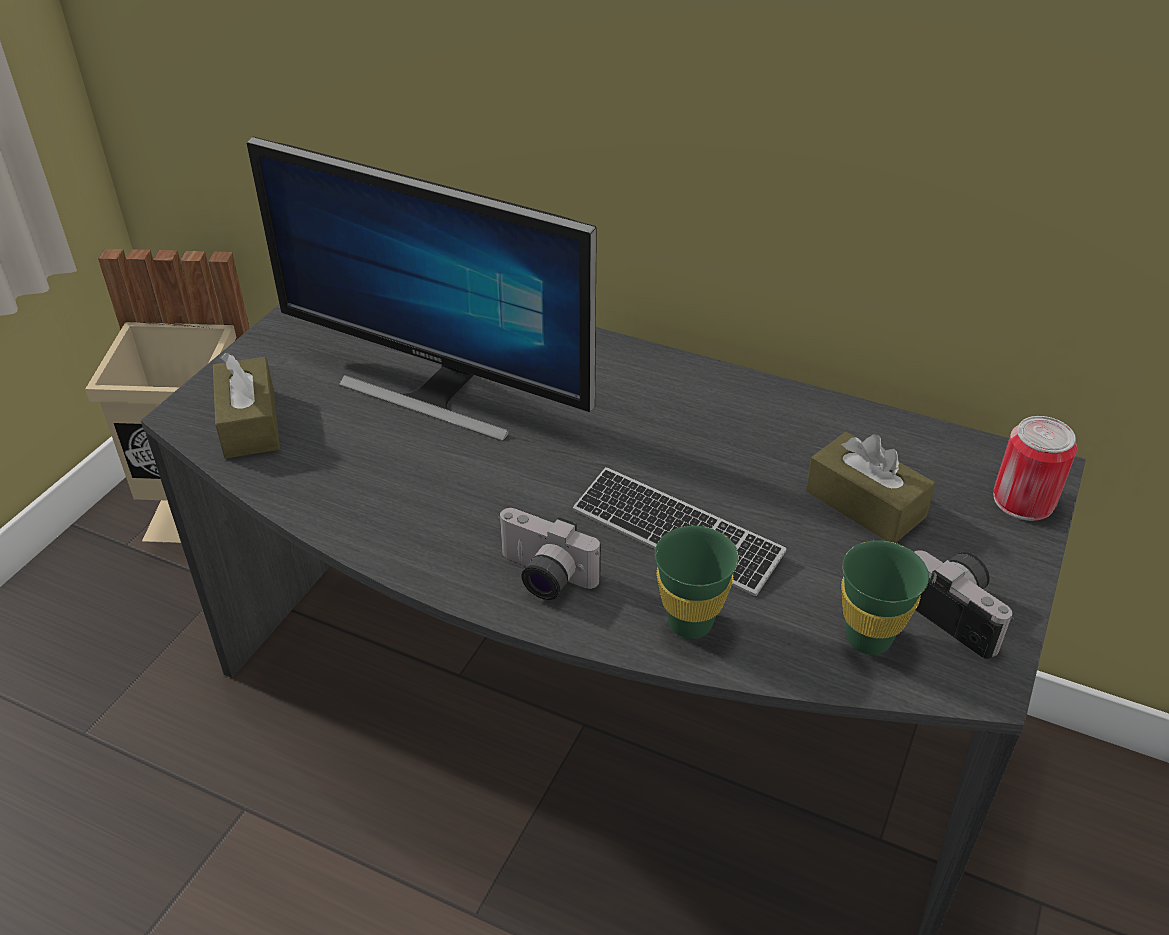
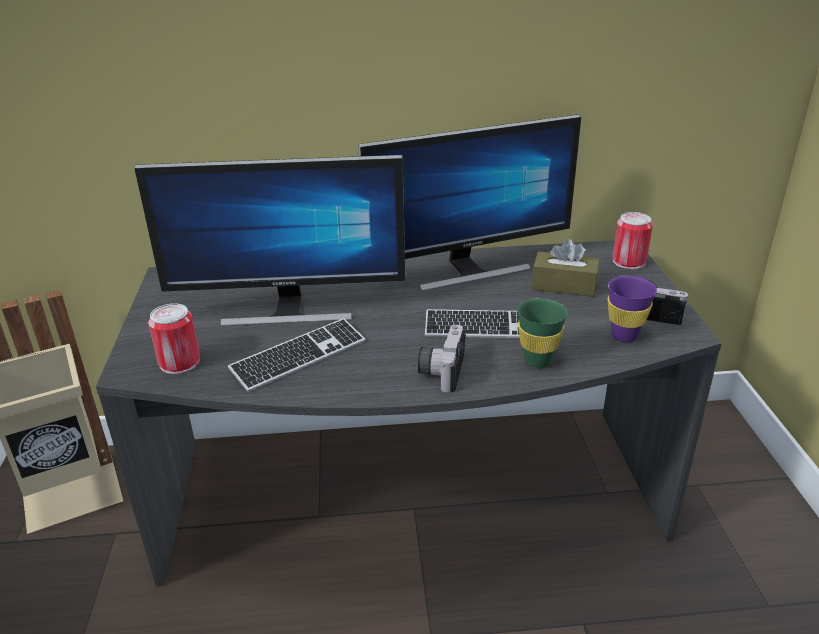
camera: 30 degrees left, 10 degrees down
brown tissue box [213,353,280,458] -> can [148,303,200,374]
camera [498,508,601,600] -> camera turned 105 degrees clockwise [418,325,466,393]
green cup [841,540,929,655] -> purple cup [608,276,657,342]
none -> keyboard [228,318,365,392]
none -> monitor [358,114,581,291]

